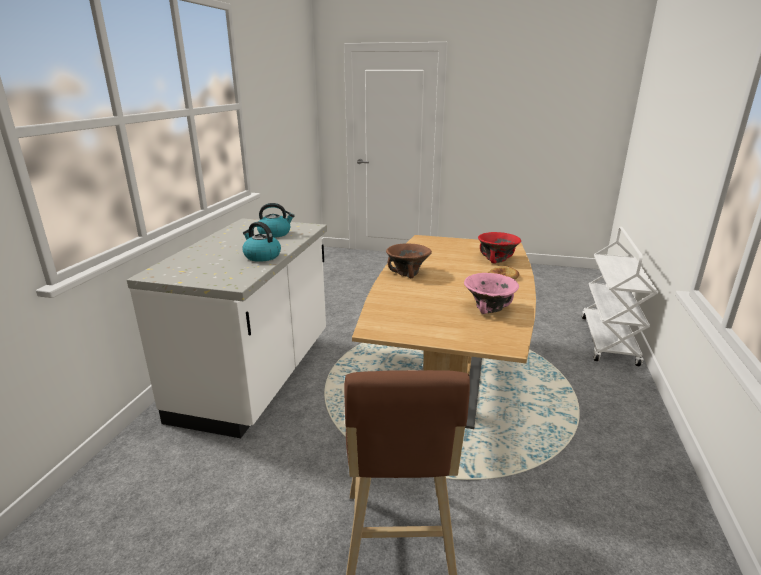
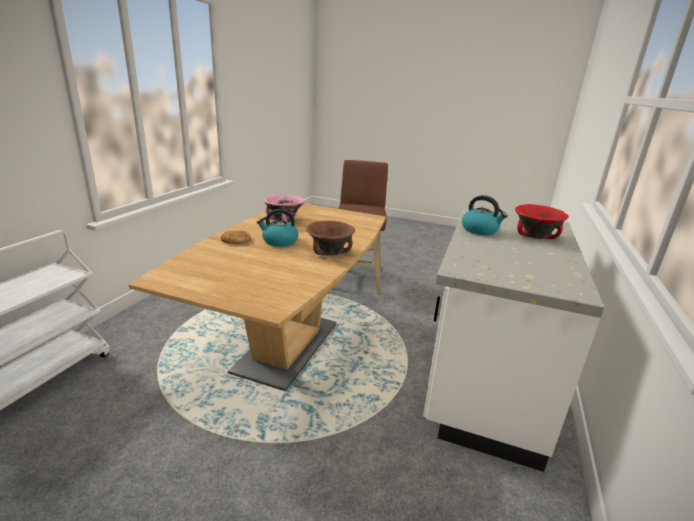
camera: 175 degrees left, 0 degrees up
kettle [257,203,295,238] -> kettle moved to [257,209,298,247]
red bowl [478,232,521,264] -> red bowl moved to [515,204,569,239]

